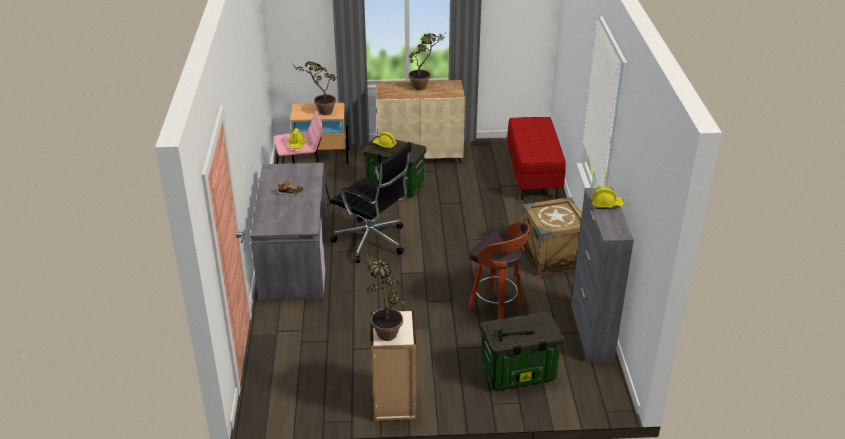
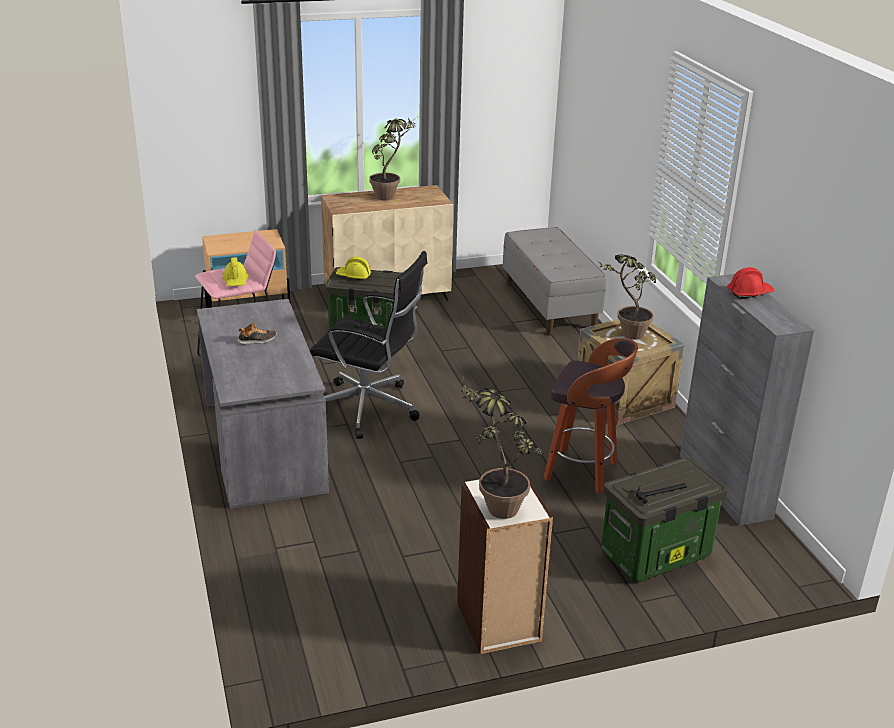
camera: 15 degrees left, 5 degrees down
potted plant [294,61,338,115] -> potted plant moved to [597,255,656,340]
red bench [507,117,566,200] -> grey bench [503,227,606,336]
yellow hard hat [591,187,624,209] -> red hard hat [727,267,775,299]

